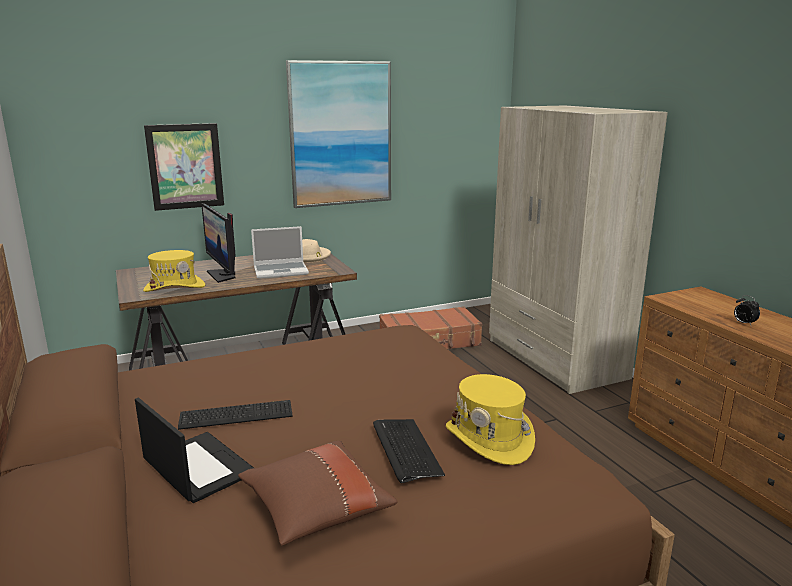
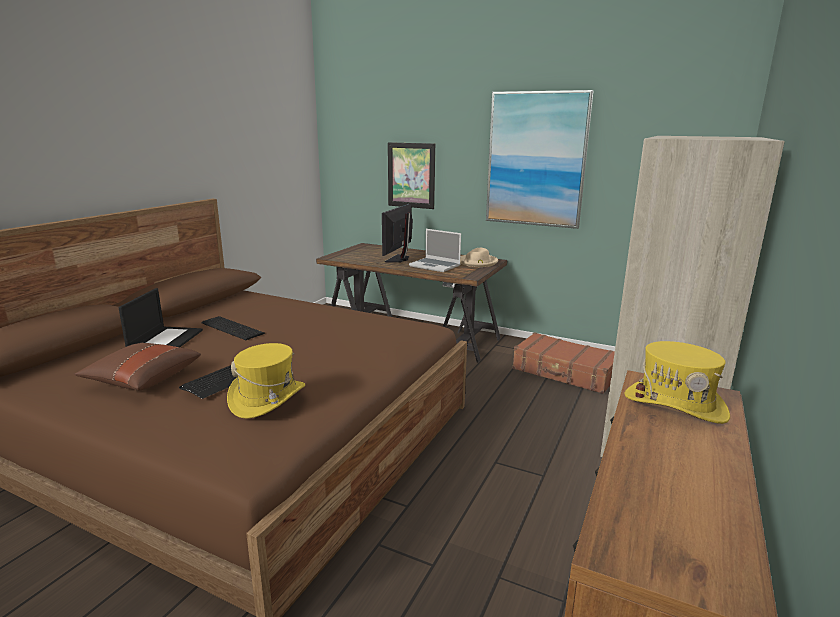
camera: 50 degrees right, 0 degrees up
yellow hat [143,250,205,292] -> yellow hat moved to [624,341,730,424]
alarm clock [734,295,760,325] -> none

